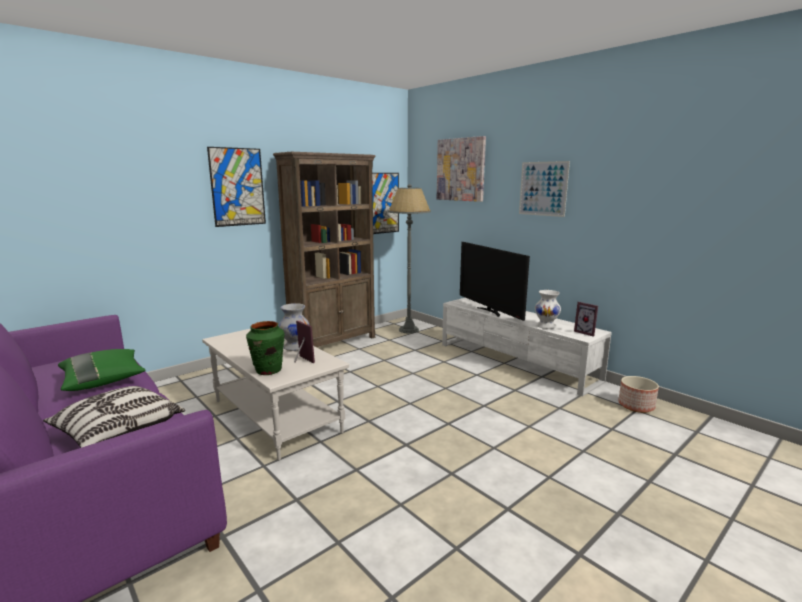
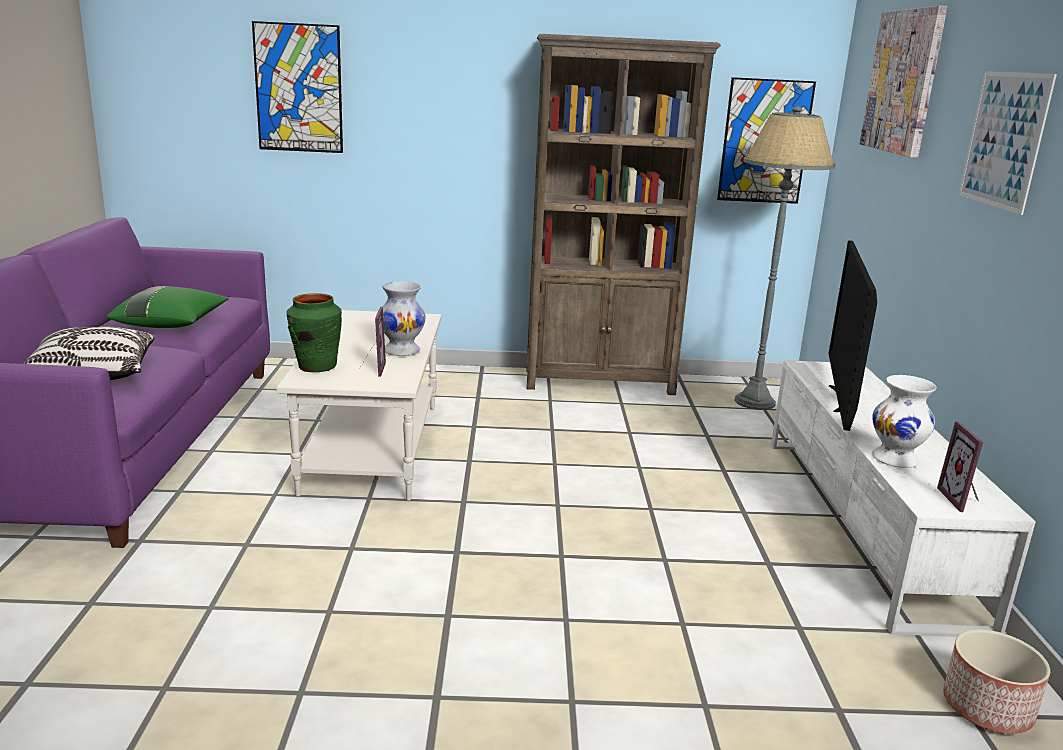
camera: 40 degrees right, 5 degrees up
picture [207,147,266,227] -> picture moved to [252,21,343,153]

